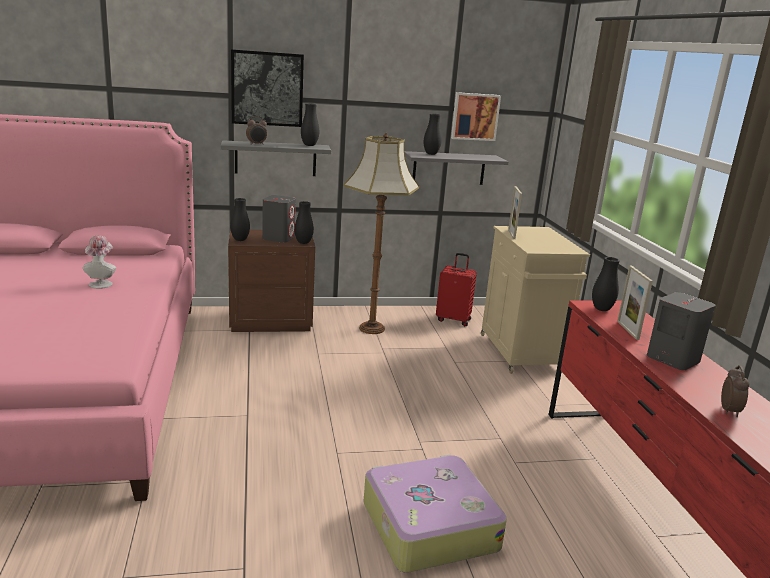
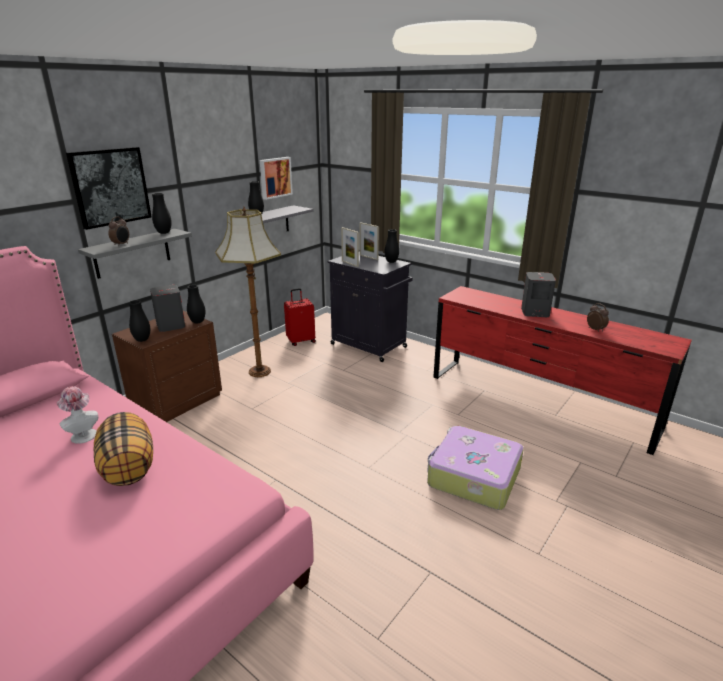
camera: 40 degrees left, 5 degrees up
beige cabinet [481,226,590,374] -> black cabinet [328,252,413,362]
black vase [592,257,620,311] -> black vase moved to [384,229,399,263]
picture frame [617,266,653,340] -> picture frame moved to [359,222,379,260]
none -> pillow [94,412,153,486]

